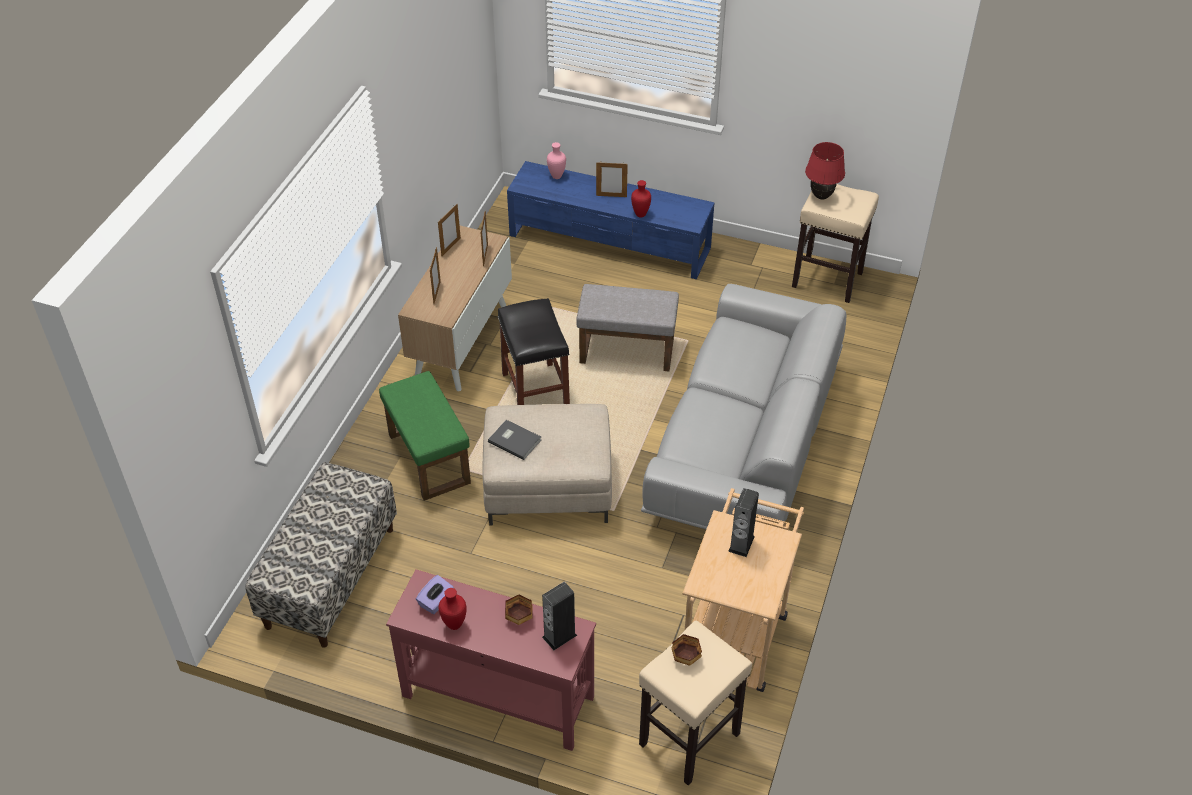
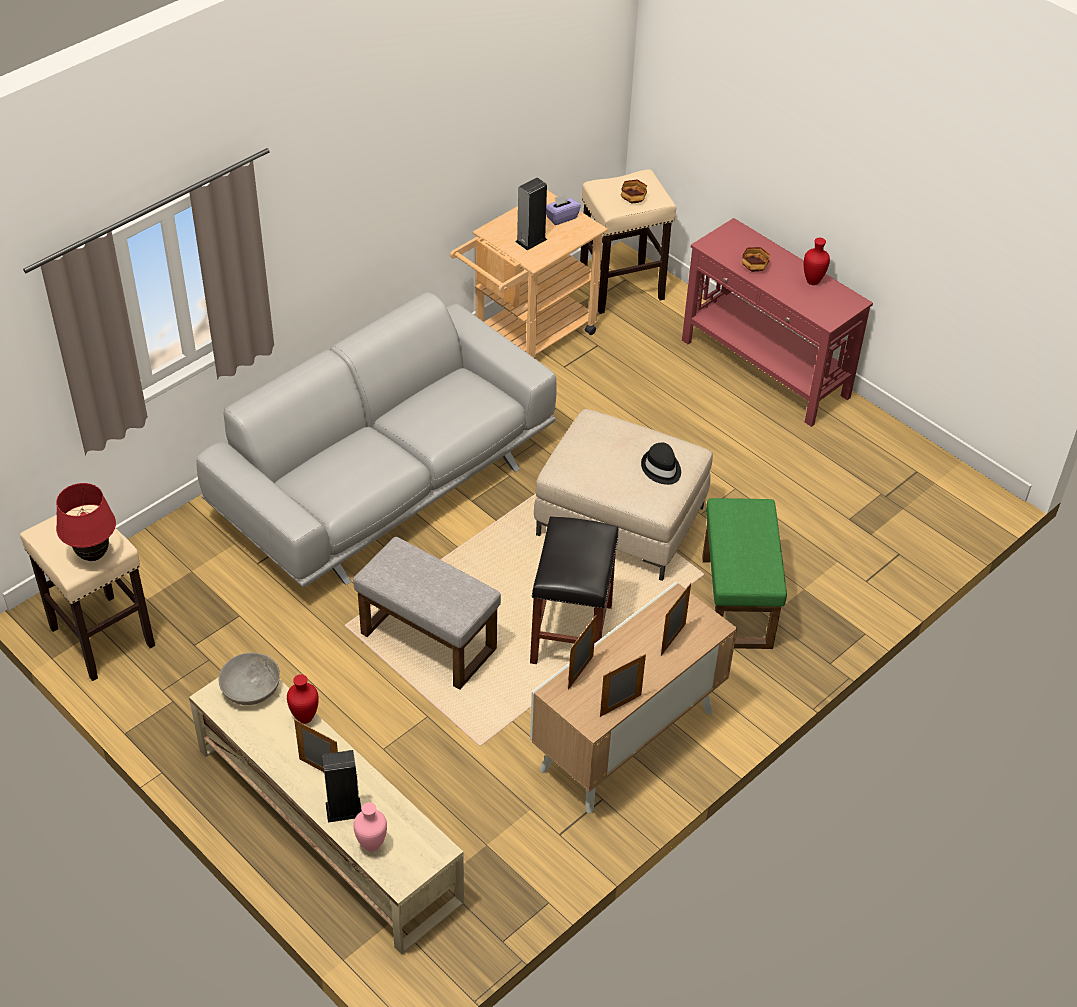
camera: 155 degrees left, 0 degrees up
bench [245,462,397,648] -> none
purple tissue box [416,575,454,614] -> purple tissue box moved to [546,194,581,225]
grey book [488,420,542,460] -> black hat [641,443,681,485]
blue tv stand [507,161,715,279] -> beige tv stand [189,677,464,955]
speaker [542,582,577,650] -> speaker moved to [322,750,362,823]
none -> grey bowl [219,652,280,705]

